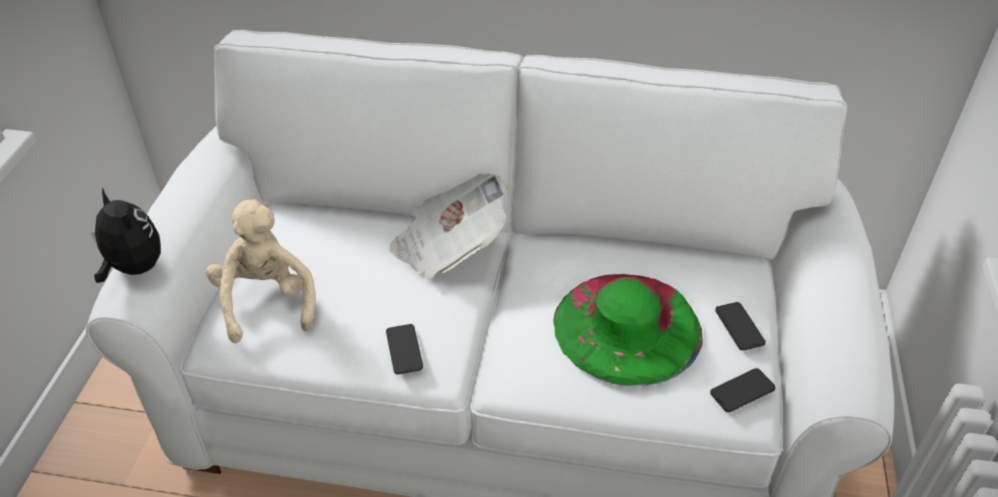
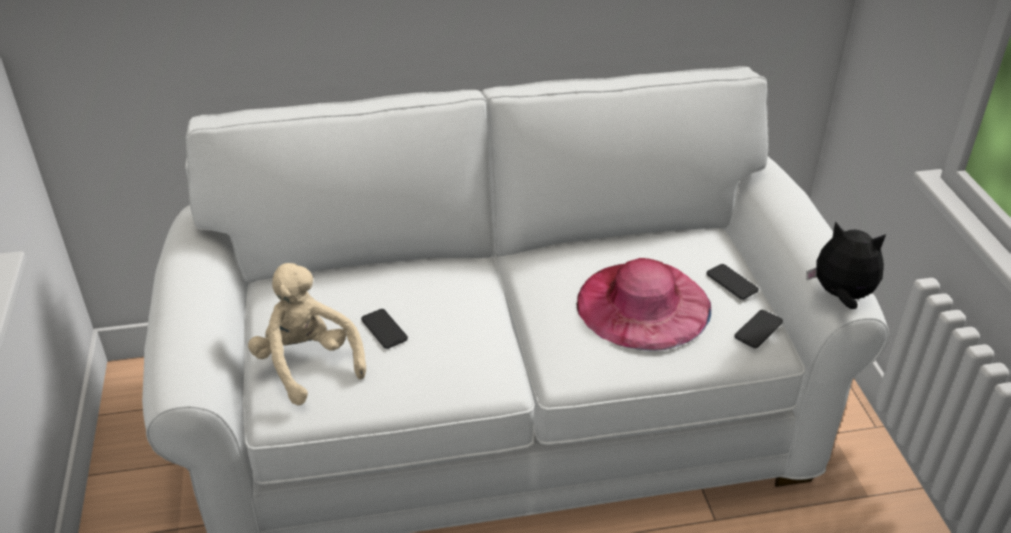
camera: 20 degrees left, 5 degrees down
plush toy [91,188,161,283] -> plush toy moved to [806,221,886,309]
phone [386,324,423,374] -> phone moved to [361,309,408,349]
newspaper [390,173,507,280] -> none
green hat [553,274,702,386] -> pink hat [577,258,711,351]

